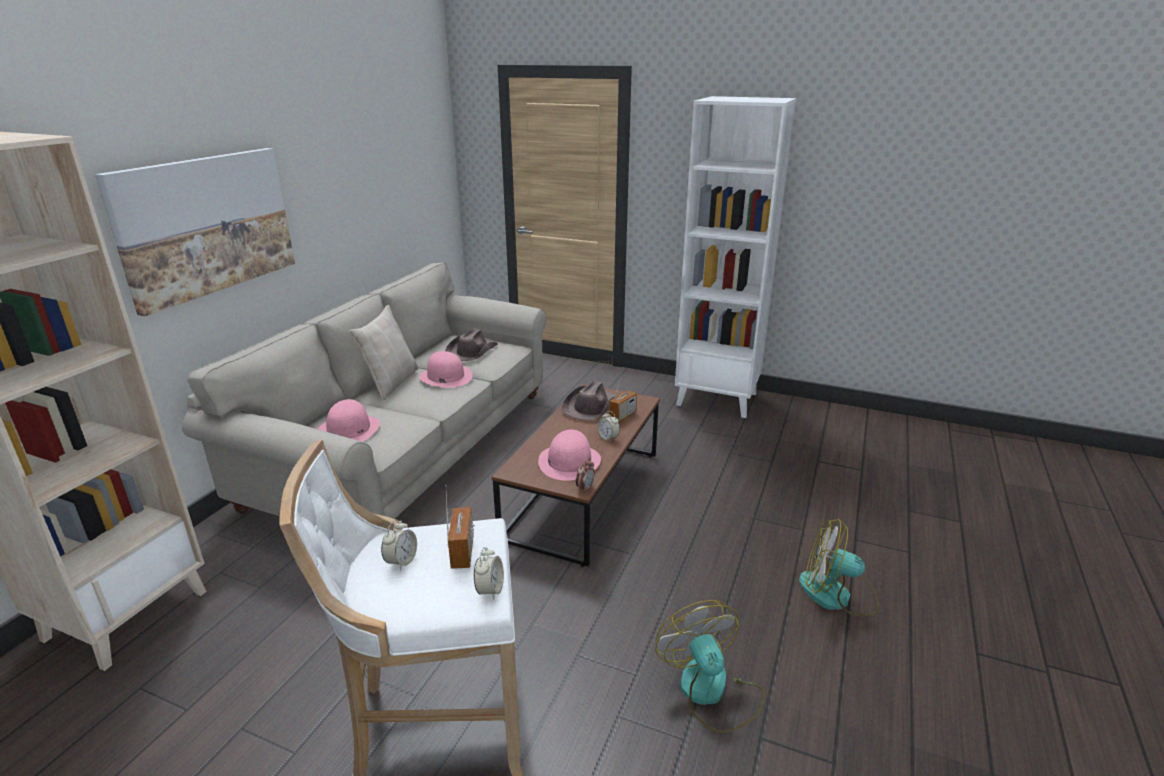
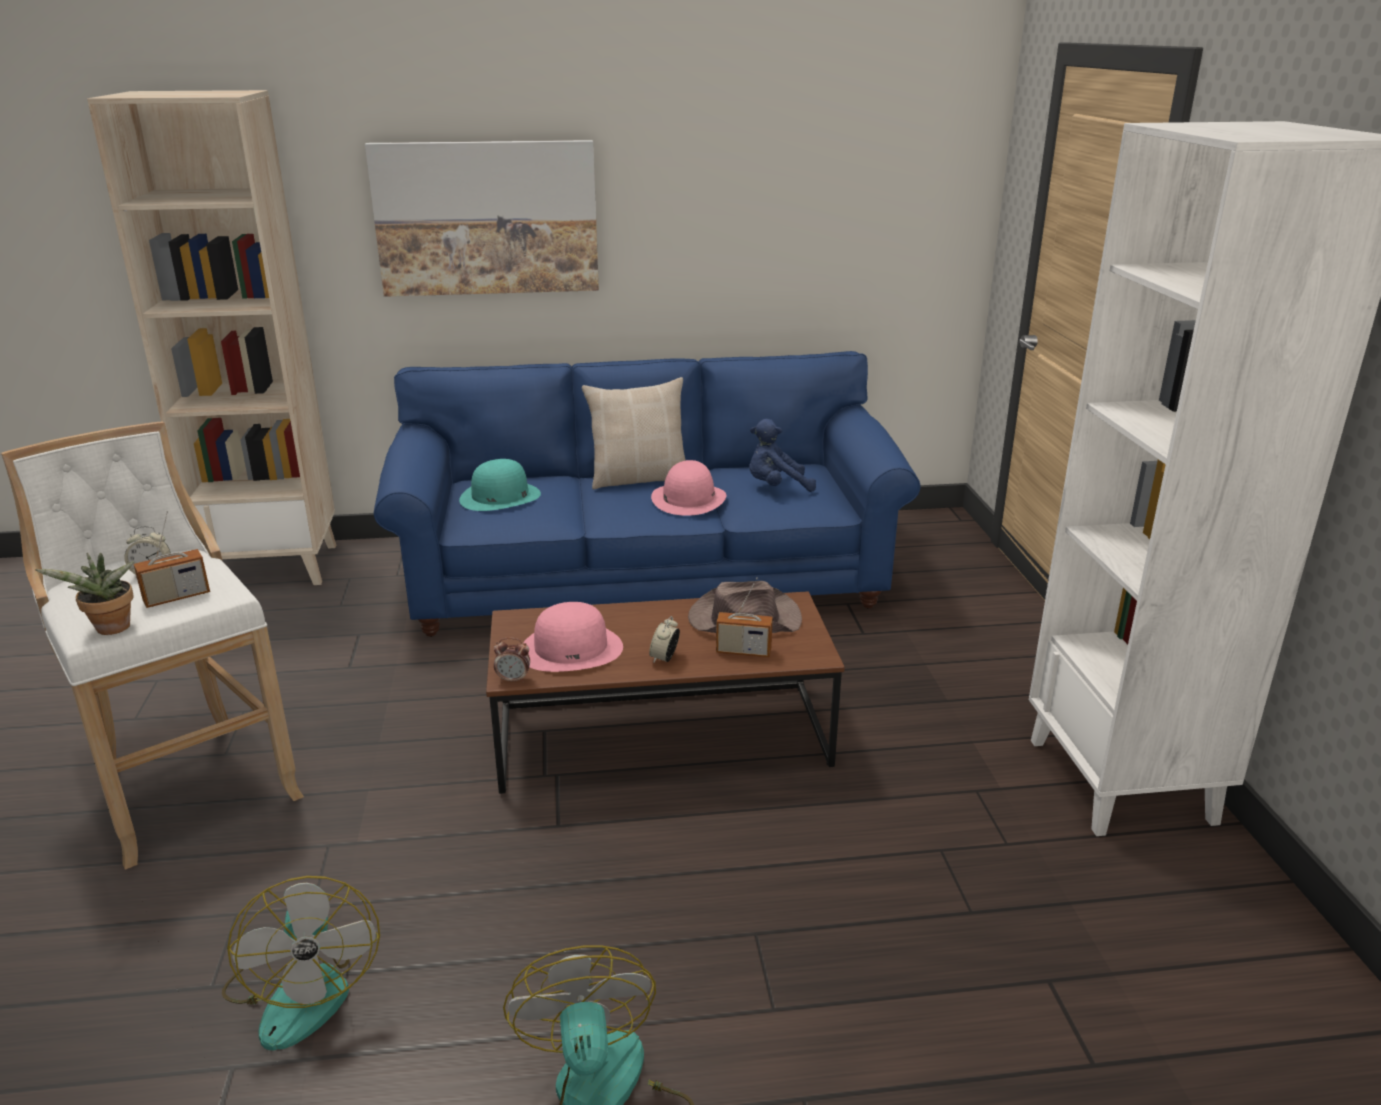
camera: 60 degrees right, 0 degrees up
beige sofa [182,262,547,519] -> blue sofa [374,351,920,637]
pink hat [318,399,380,442] -> turquoise hat [459,459,541,511]
brown hat [445,328,498,361] -> blue plush toy [749,419,816,492]
alarm clock [474,547,504,600] -> potted plant [34,553,135,635]
fan [655,600,765,733] -> fan turned 120 degrees clockwise [222,876,380,1051]

